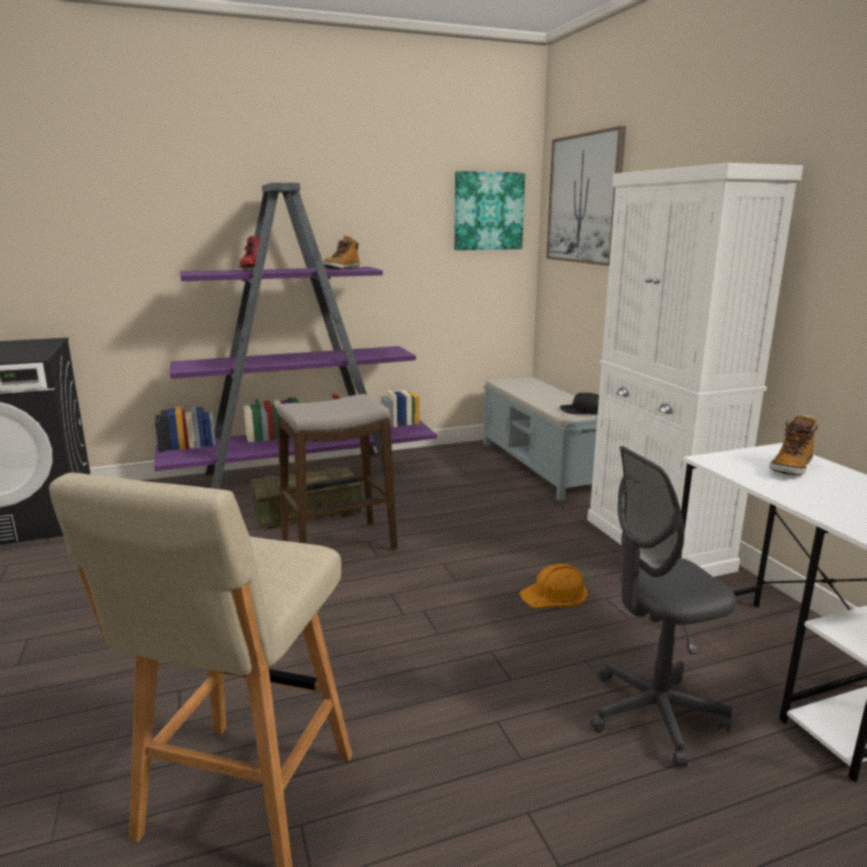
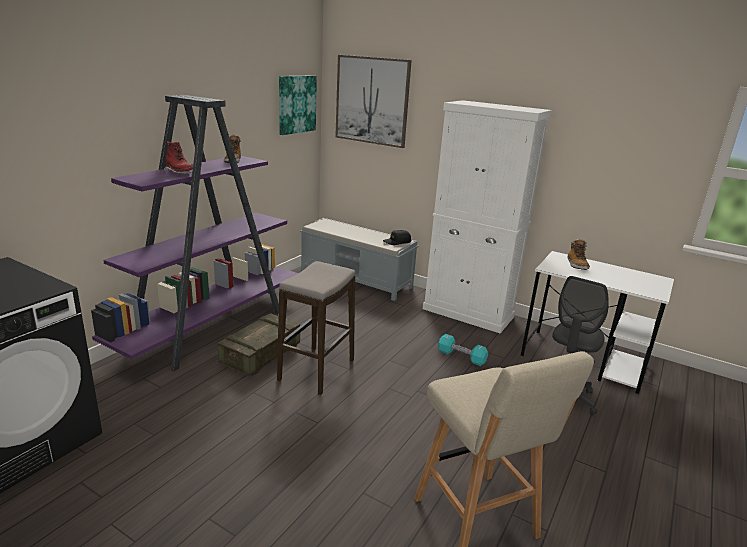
camera: 40 degrees left, 5 degrees up
orange hard hat [519,564,587,608] -> turquoise dumbbell [438,334,488,366]

